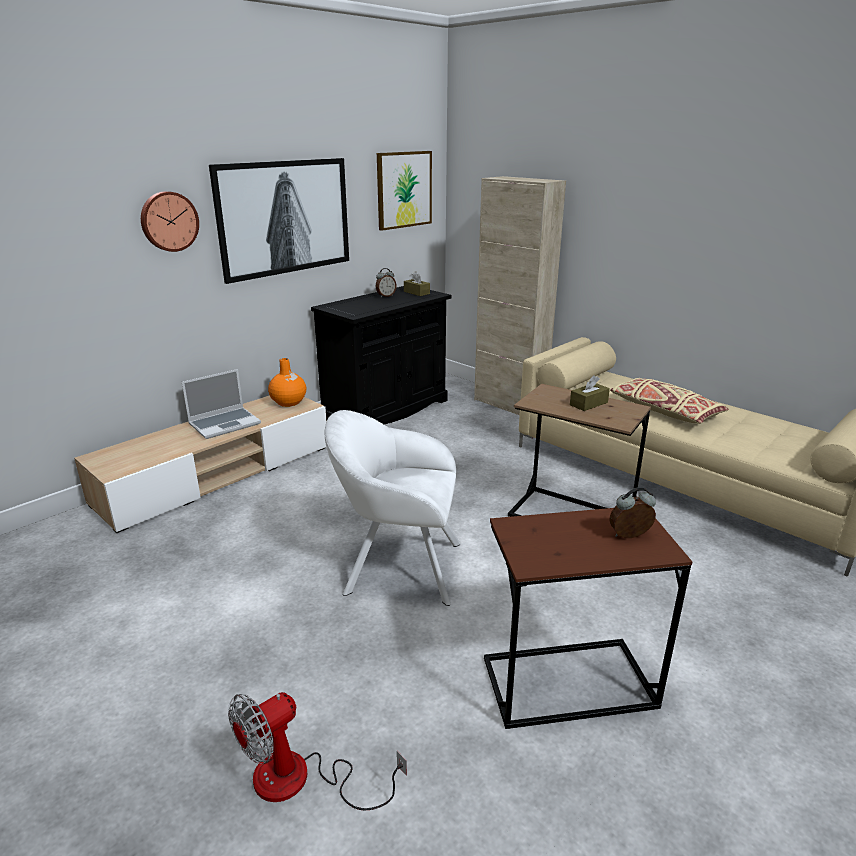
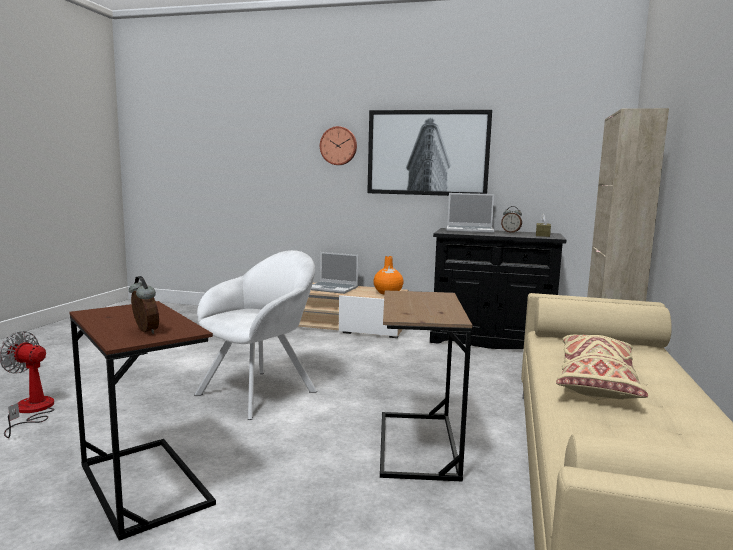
camera: 60 degrees right, 15 degrees down
white armchair [325,410,461,606] -> white armchair turned 60 degrees clockwise [194,250,317,420]
picture [377,151,432,231] -> none
brown tissue box [570,375,610,411] -> none
none -> laptop [447,193,494,233]

